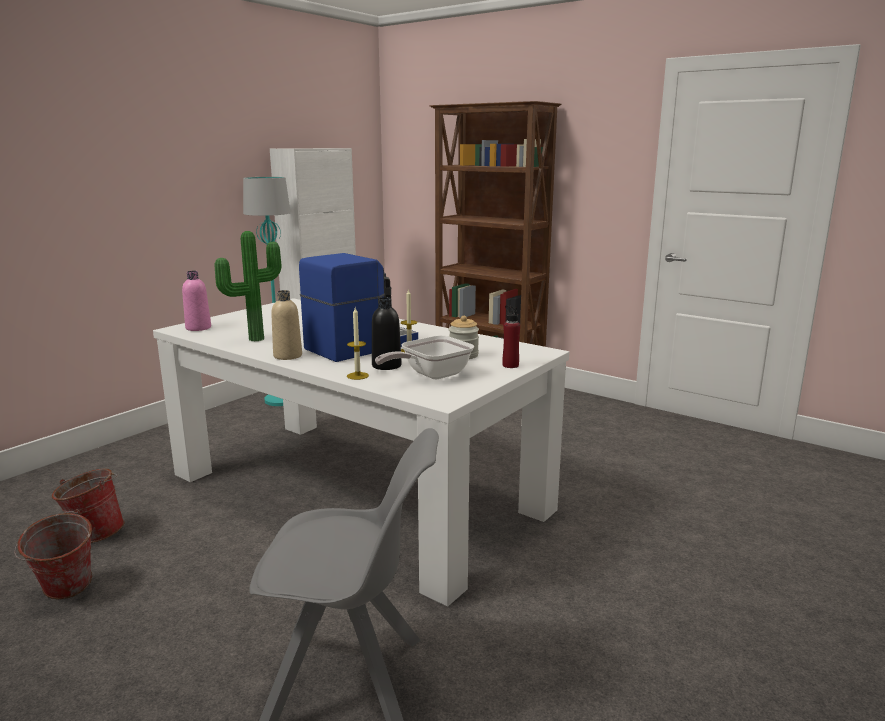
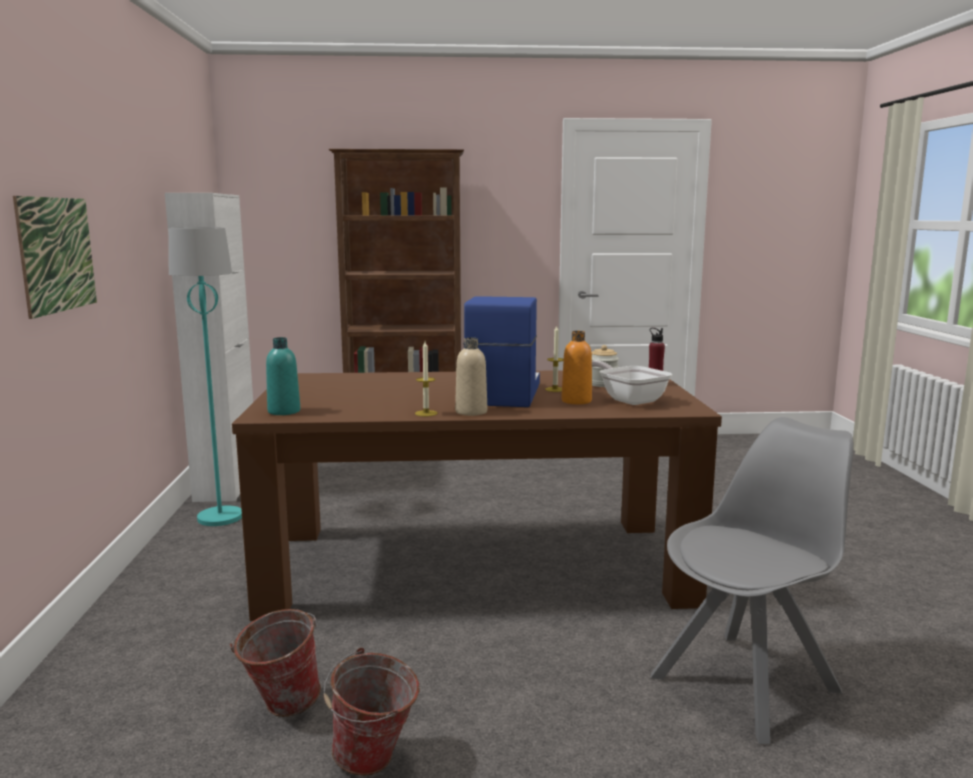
camera: 40 degrees left, 5 degrees down
white dining table [153,298,569,607] -> brown dining table [232,370,722,621]
pink bottle [182,271,211,331] -> turquoise bottle [266,337,300,415]
potted plant [215,231,282,342] -> none
candle [347,308,369,380] -> candle moved to [415,341,438,417]
black bottle [372,297,402,370] -> orange bottle [561,331,592,404]
frying pan [375,336,474,379] -> frying pan turned 135 degrees clockwise [592,360,672,405]
none -> picture [13,196,97,319]

